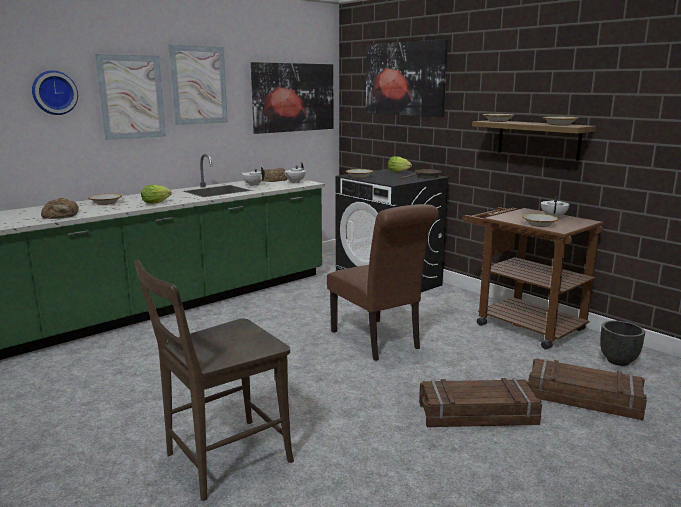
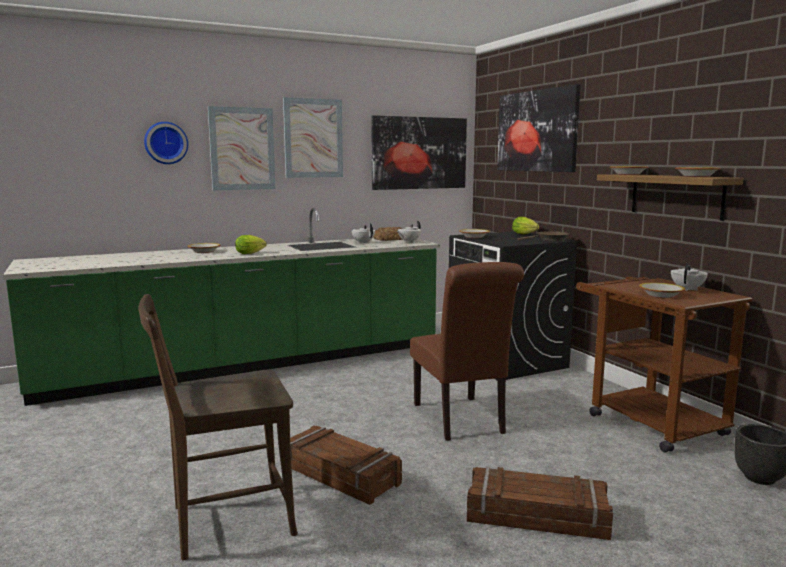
camera: 15 degrees right, 5 degrees down
bread [41,198,79,219] -> none
crate [528,358,647,420] -> crate moved to [290,426,402,505]

